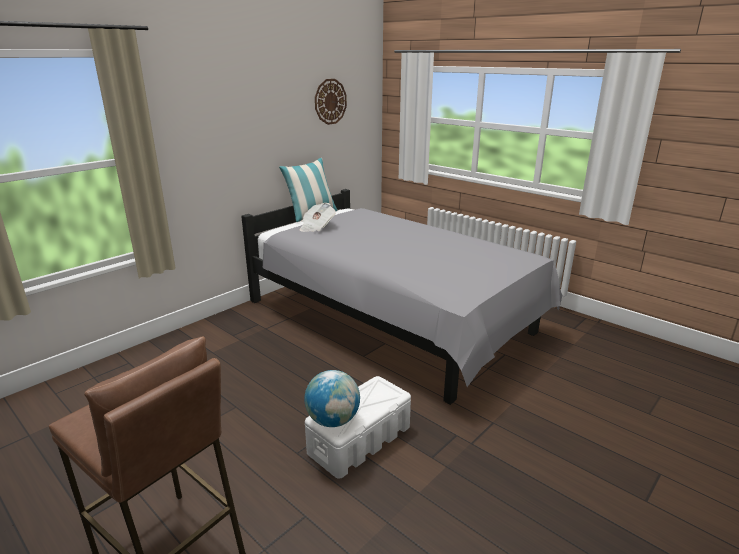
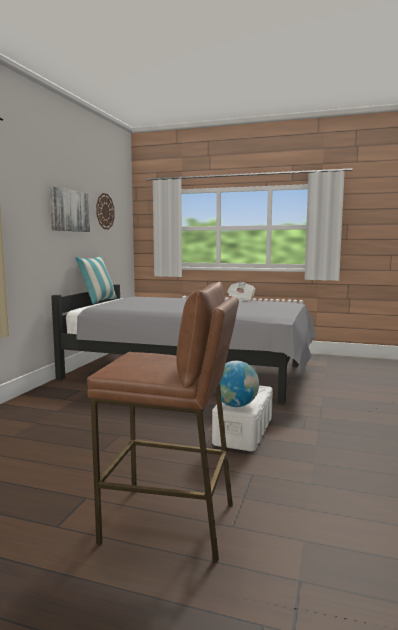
camera: 25 degrees left, 15 degrees down
newspaper [299,203,335,232] -> newspaper moved to [227,282,255,301]
none -> picture [50,186,90,232]

